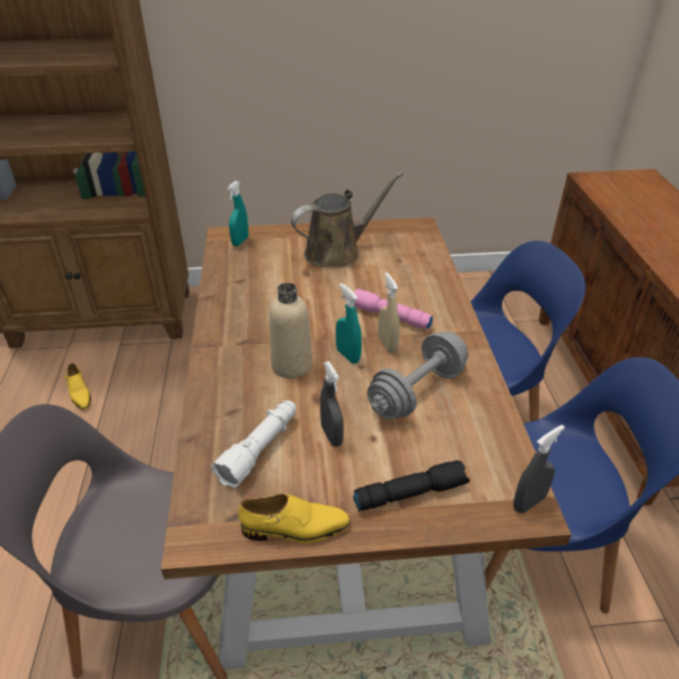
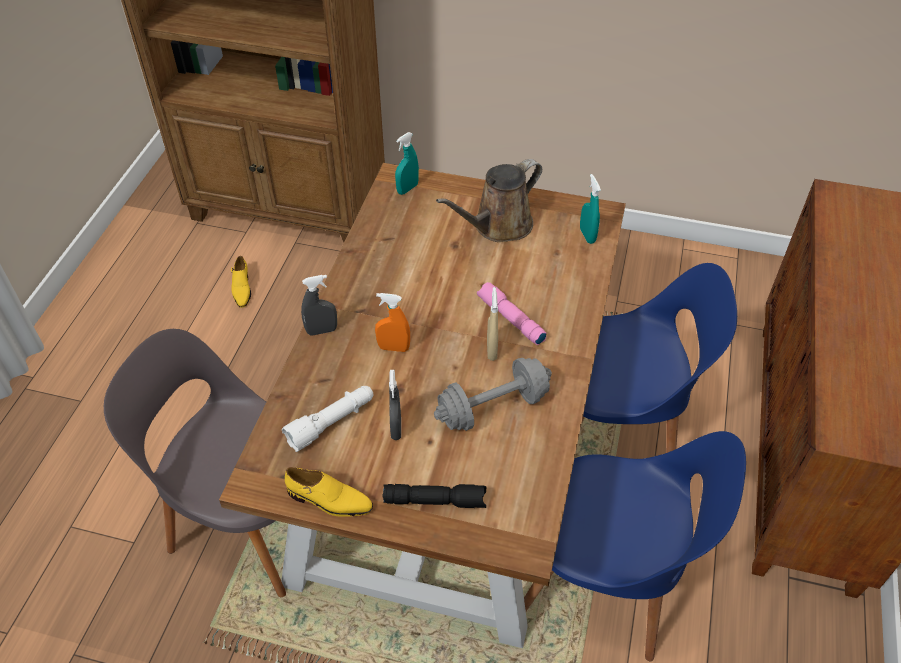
camera: 20 degrees right, 10 degrees up
beige bottle [269,282,312,378] -> orange spray bottle [375,293,410,352]
brown watering can [291,172,403,268] -> brown watering can turned 150 degrees clockwise [436,159,542,242]
turquoise spray bottle [336,283,362,364] -> turquoise spray bottle moved to [580,174,601,244]
grey spray bottle [513,425,565,513] -> grey spray bottle moved to [301,275,337,336]

